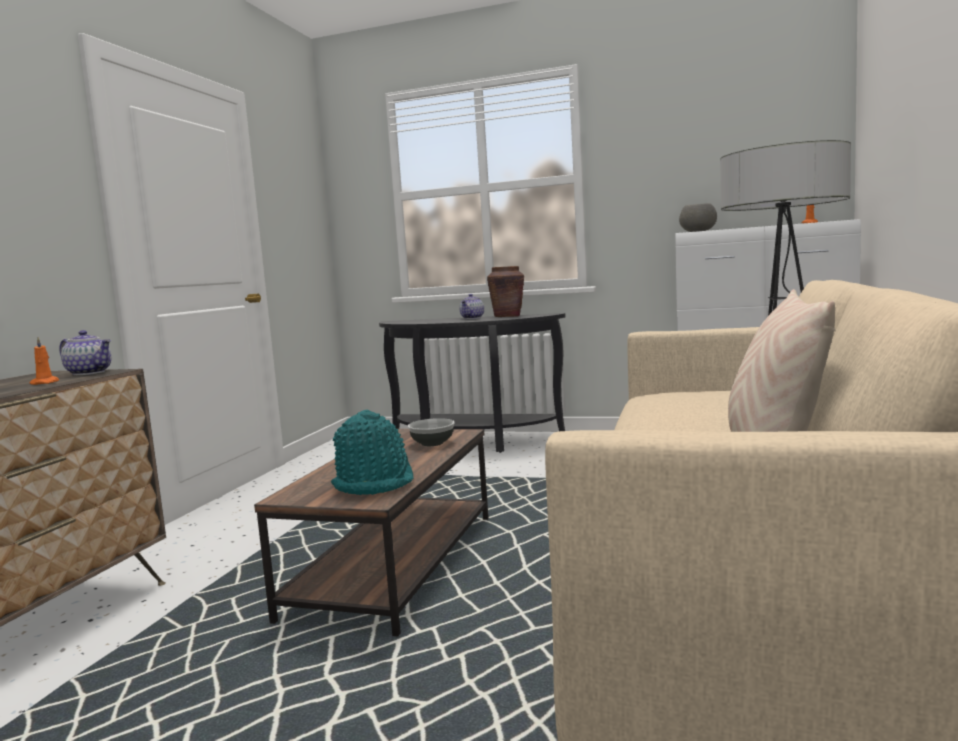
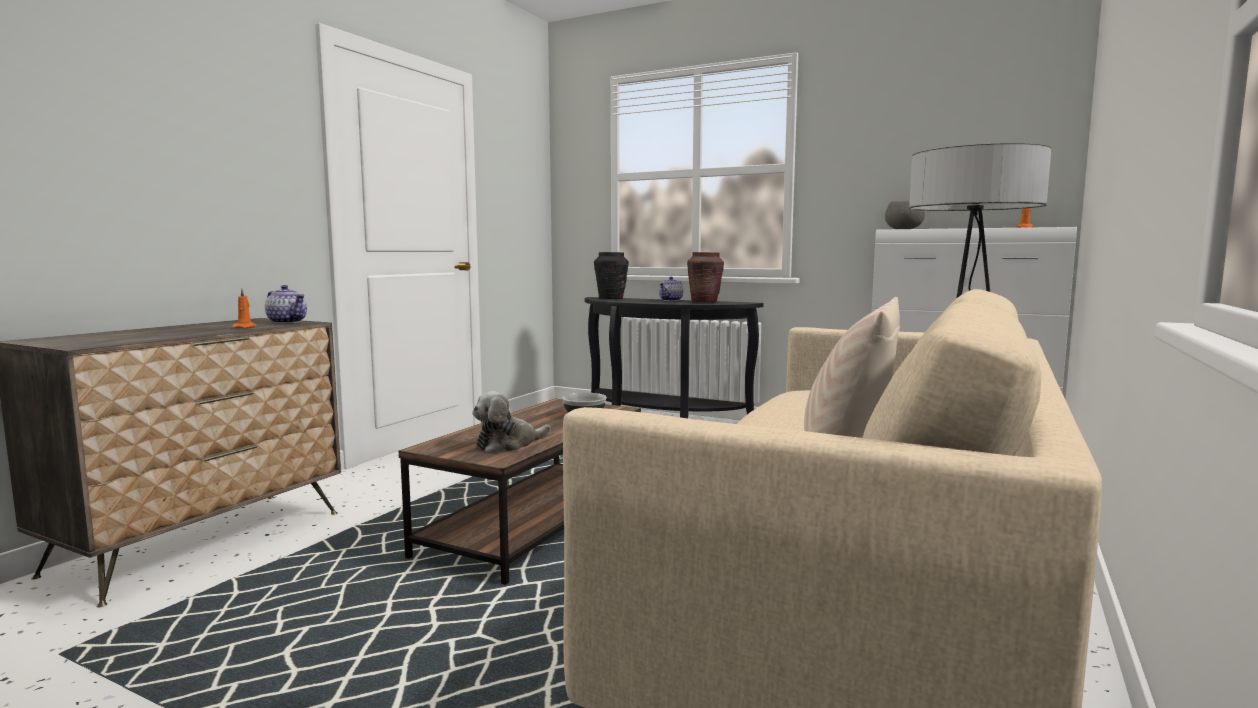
camera: 10 degrees right, 0 degrees up
turquoise hat [331,409,414,495] -> plush toy [472,391,551,453]
none -> black vase [594,252,629,299]

